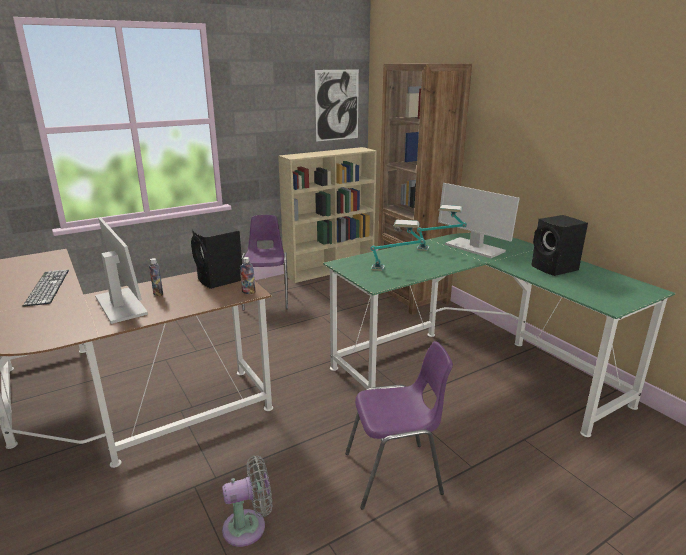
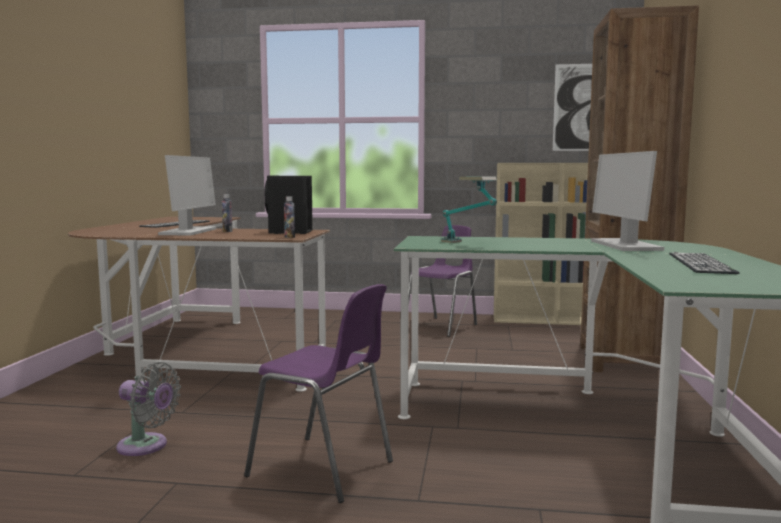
camera: 40 degrees right, 15 degrees down
table lamp [417,205,467,251] -> none
black speaker [531,215,588,276] -> keyboard [669,252,740,274]

